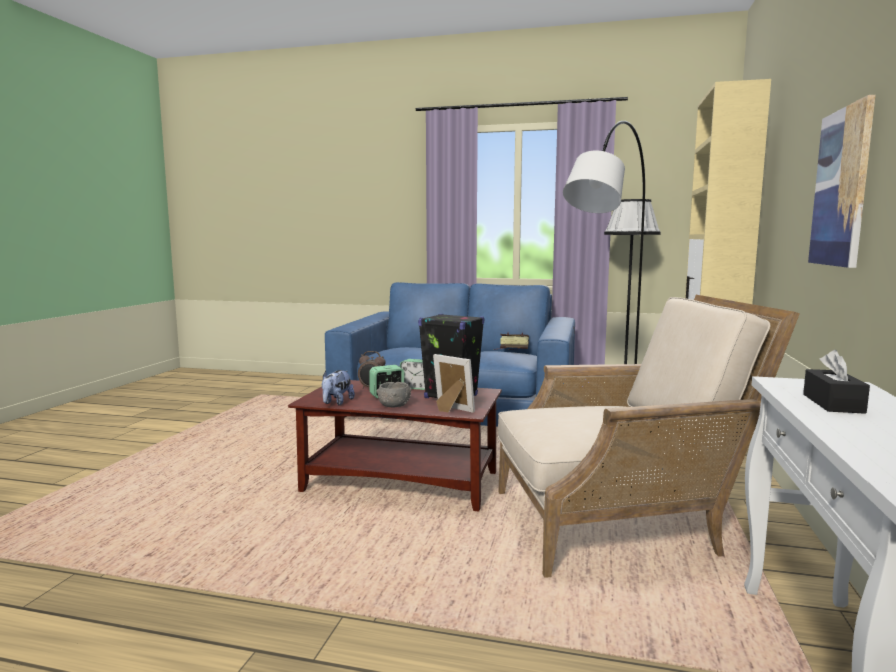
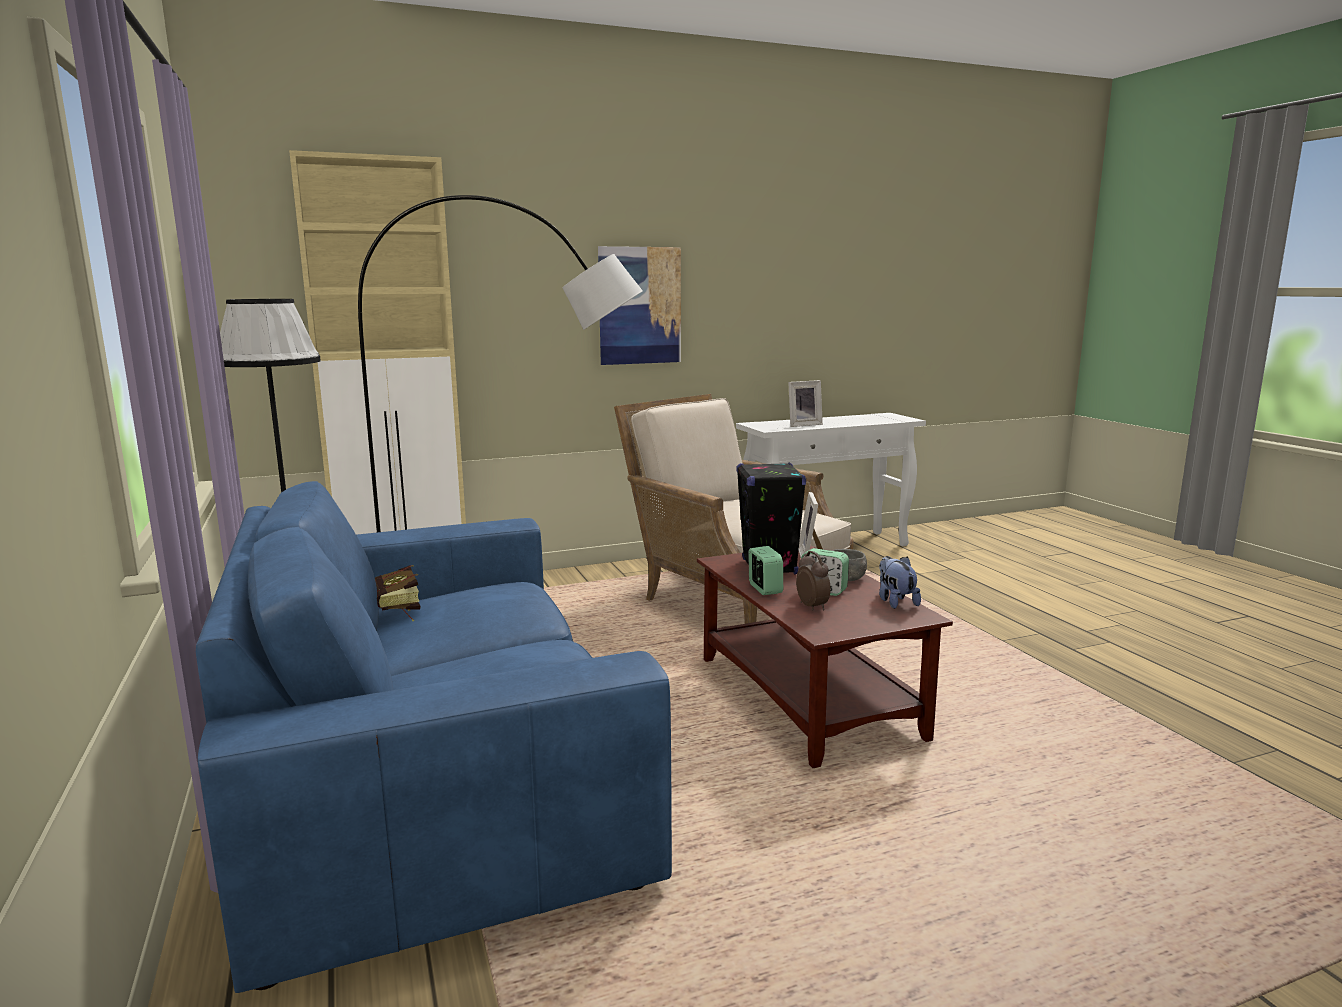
camera: 125 degrees left, 5 degrees up
plush toy [322,370,355,405] -> plush toy turned 90 degrees counterclockwise [879,556,921,609]
black tissue box [803,350,870,414] -> picture frame [788,380,823,427]

